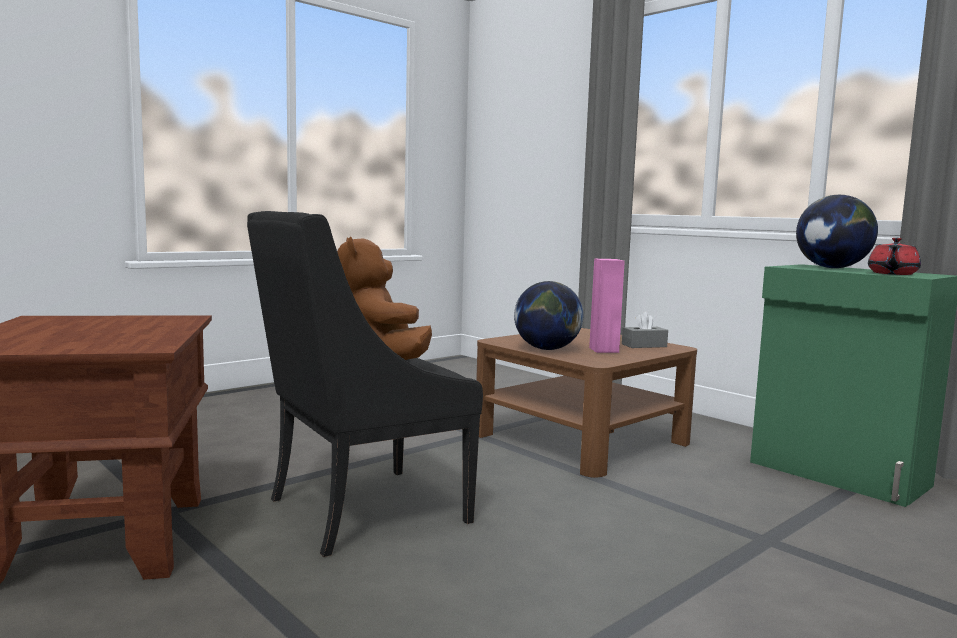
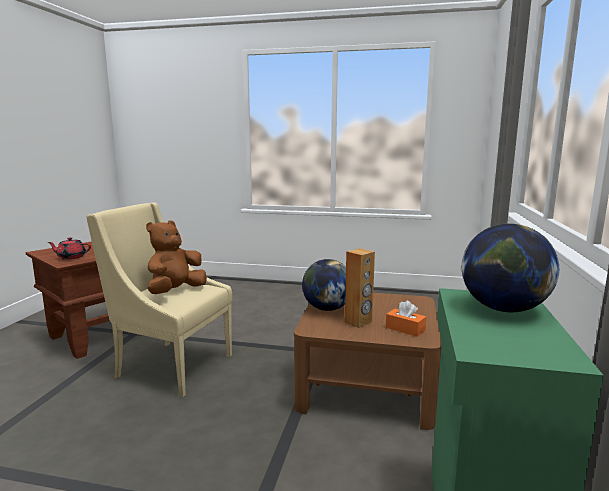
camera: 55 degrees right, 5 degrees up
black armchair [247,211,483,557] -> beige armchair [87,203,232,397]
pink speaker [589,259,625,353] -> brown speaker [345,248,375,328]
grey tissue box [622,312,668,348] -> orange tissue box [386,301,426,337]
red teapot [868,238,921,275] -> red teapot moved to [47,237,91,259]

